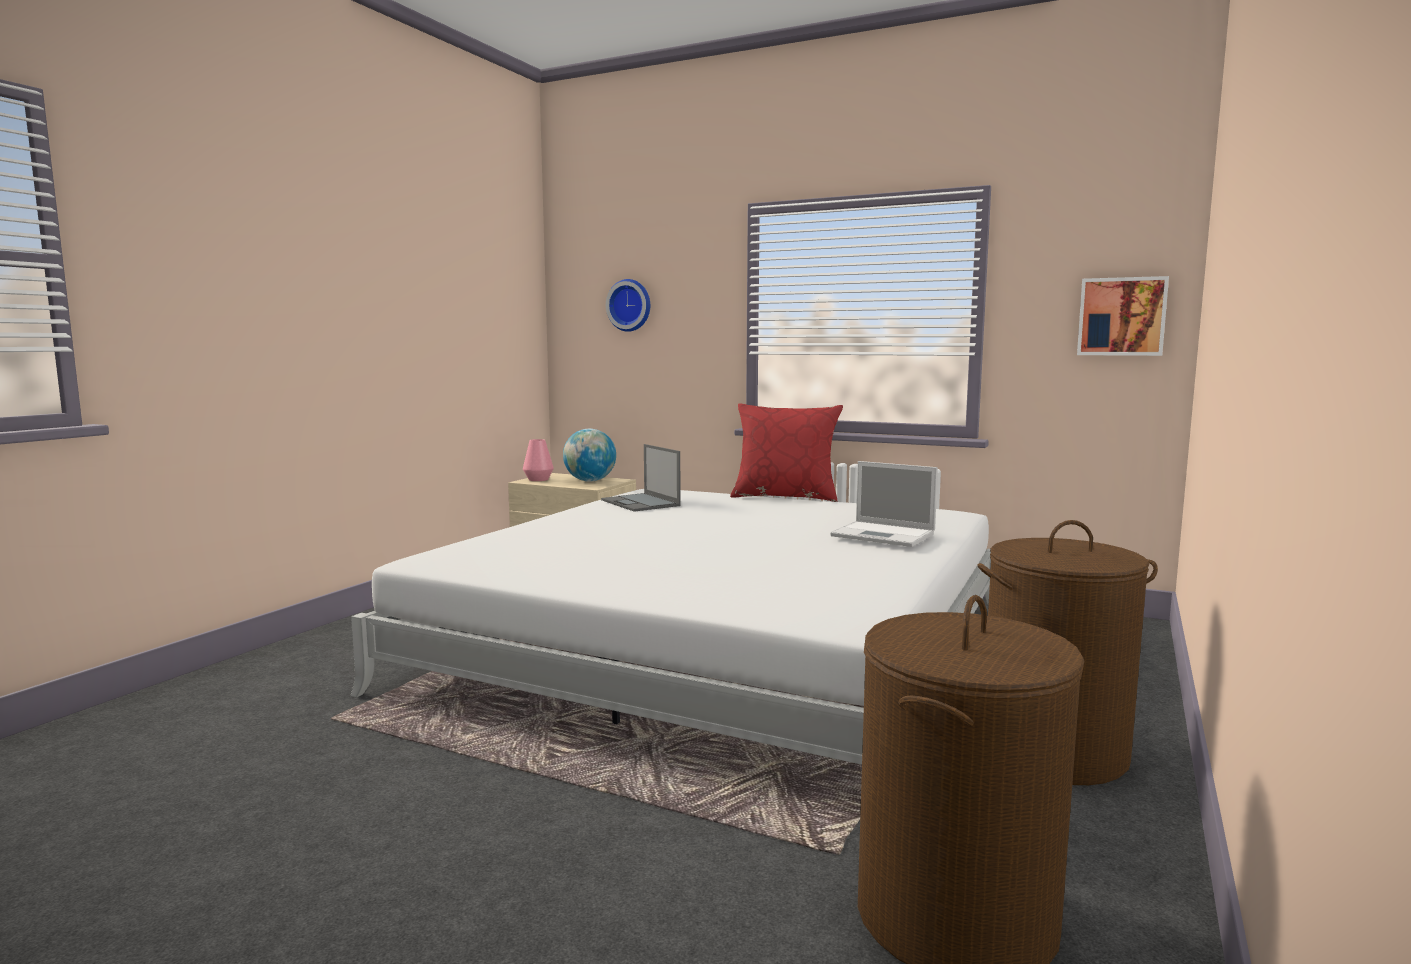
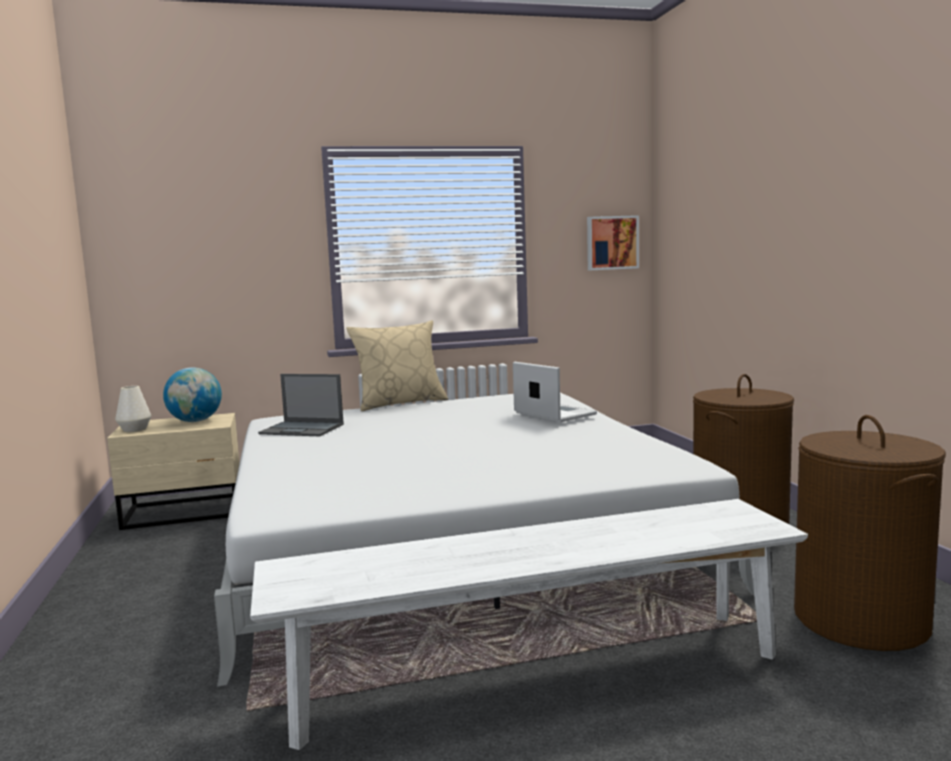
camera: 40 degrees left, 0 degrees up
pink vase [523,439,554,481] -> white vase [115,386,151,432]
wall clock [606,279,650,332] -> none
red pillow [730,403,843,502] -> beige pillow [347,320,448,411]
laptop [830,461,938,547] -> laptop turned 120 degrees counterclockwise [513,362,597,422]
none -> white bench [250,499,808,750]

